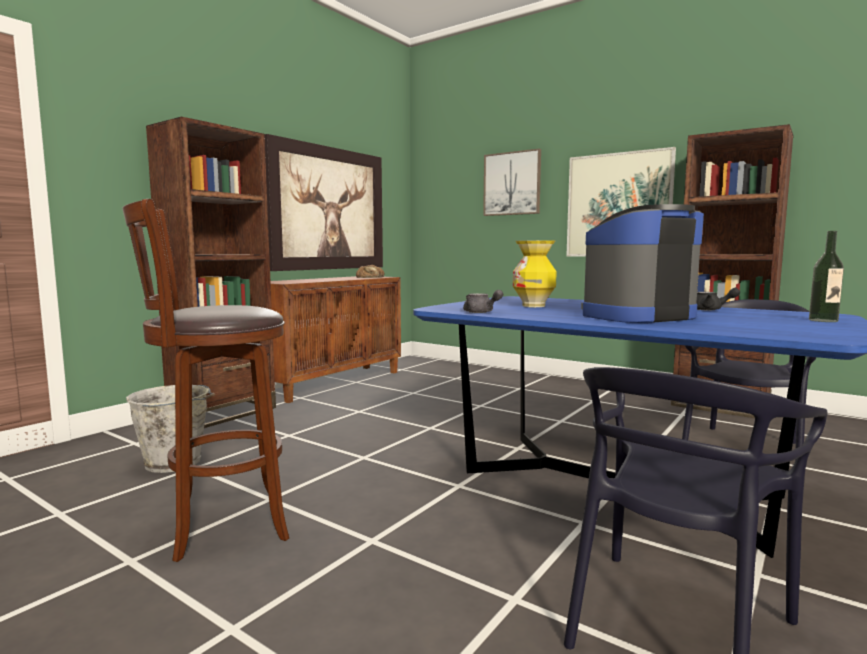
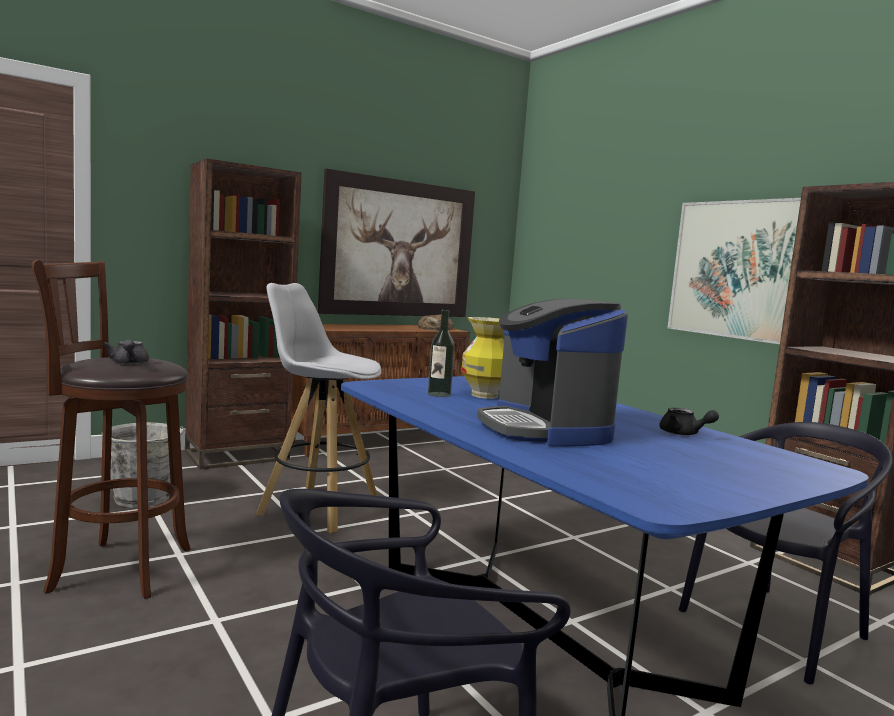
camera: 20 degrees right, 0 degrees up
grey teapot [463,290,503,313] -> grey teapot moved to [102,340,149,364]
picture [483,149,541,216] -> none
coffee machine [581,204,704,323] -> coffee machine turned 105 degrees counterclockwise [477,299,628,447]
bottle [809,231,844,322] -> bottle moved to [428,310,455,397]
none -> white stool [256,283,382,533]

